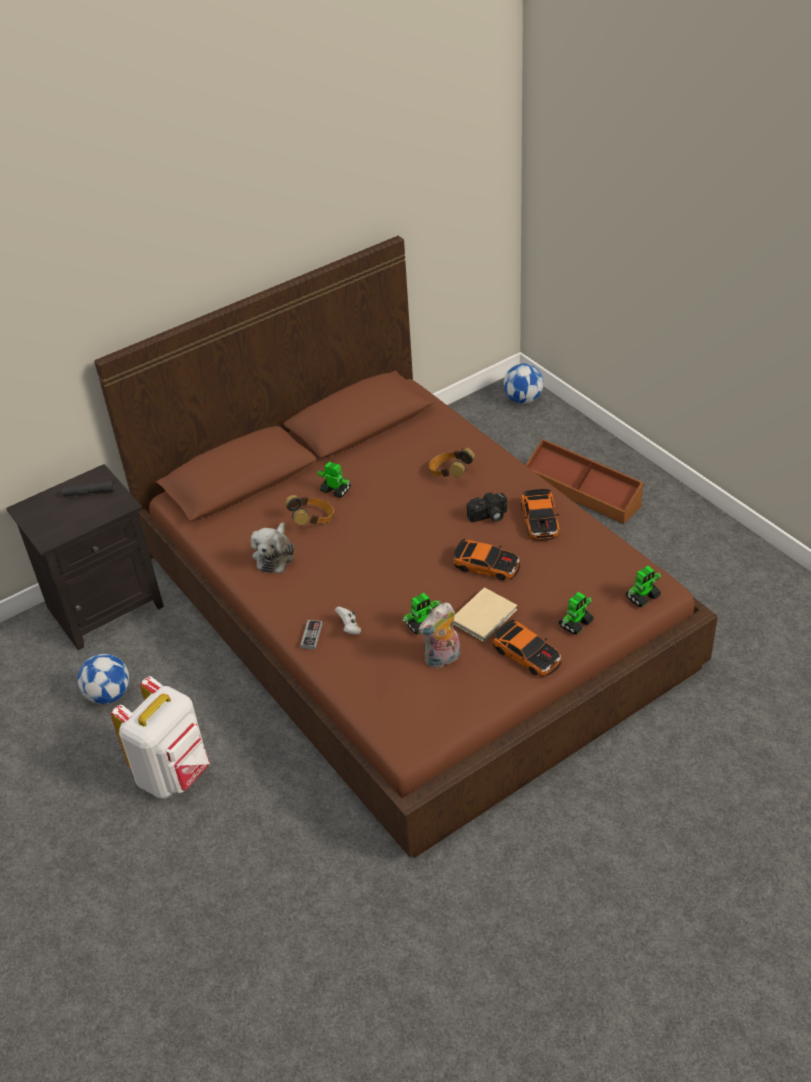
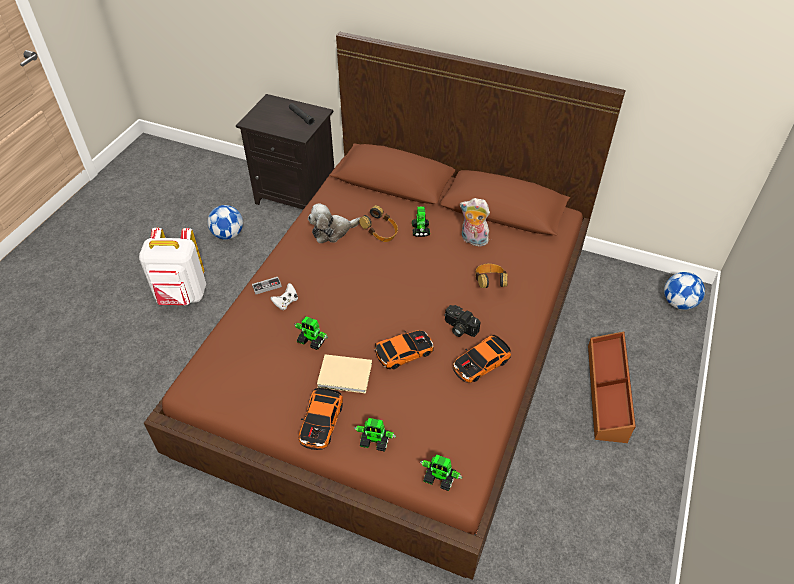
camera: 55 degrees right, 5 degrees up
plush toy [418,602,460,668] -> plush toy moved to [460,198,490,247]
toy car [453,539,520,580] -> toy car turned 105 degrees counterclockwise [374,330,434,369]

